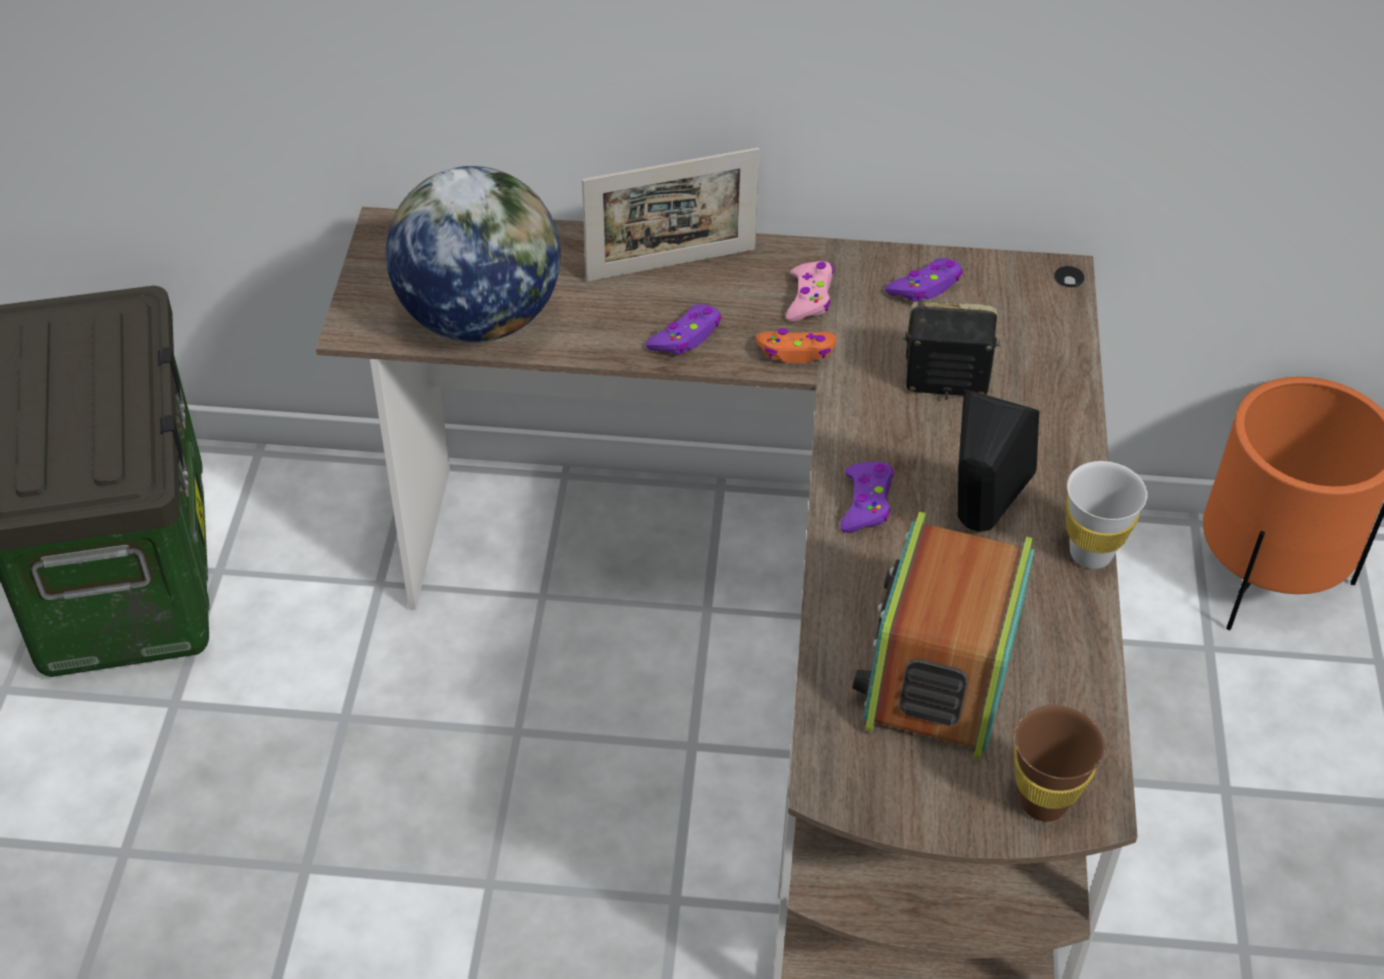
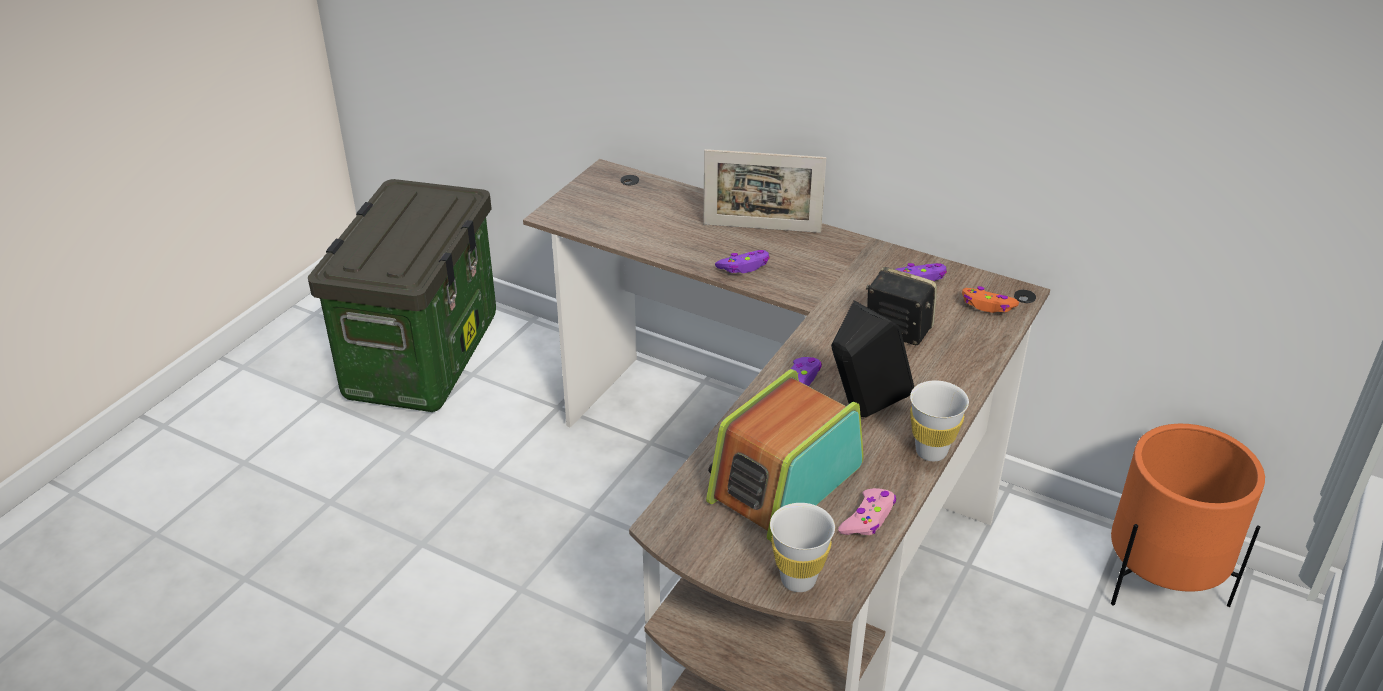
camera: 25 degrees right, 10 degrees down
globe [386,166,560,342] -> none
orange game controller [756,328,837,363] -> orange game controller moved to [962,286,1019,313]
pink game controller [786,261,834,322] -> pink game controller moved to [838,488,896,535]
brown cup [1014,705,1105,822] -> white cup [770,503,835,592]

